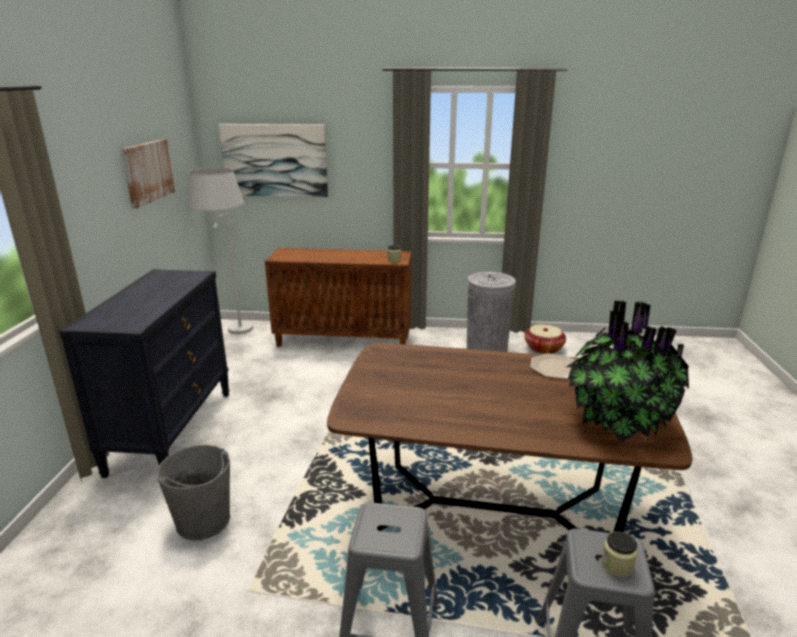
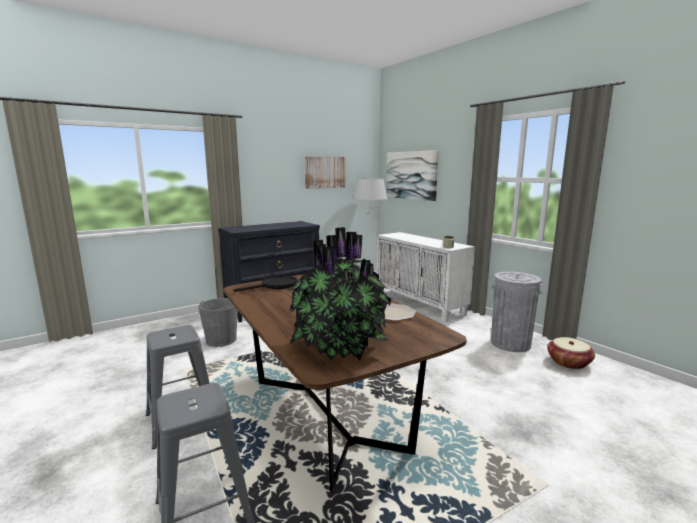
camera: 50 degrees right, 10 degrees down
brown cabinet [265,248,412,347] -> white cabinet [376,232,475,322]
jar [601,531,638,578] -> none
none -> black frying pan [233,276,298,292]

